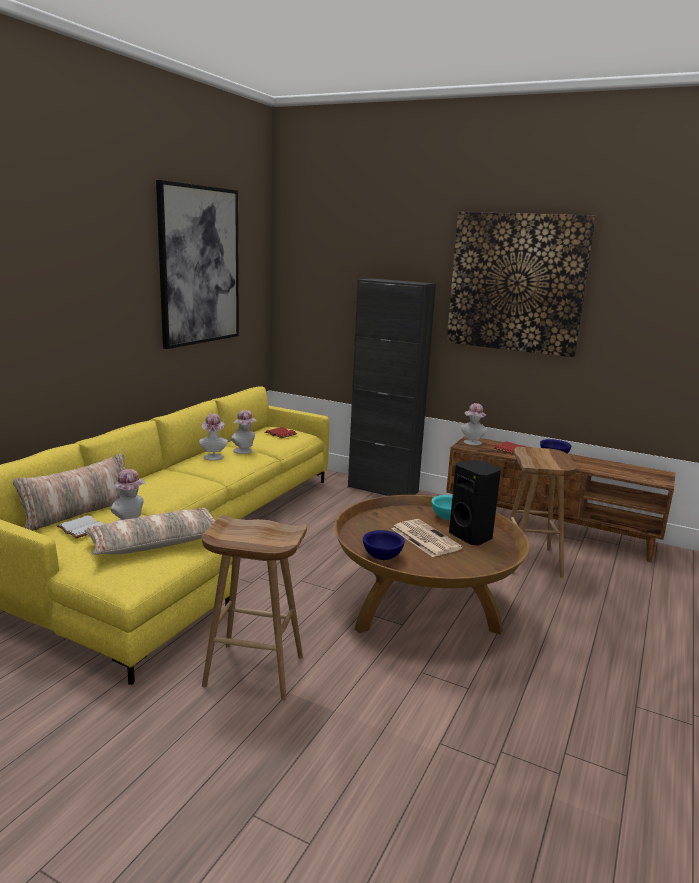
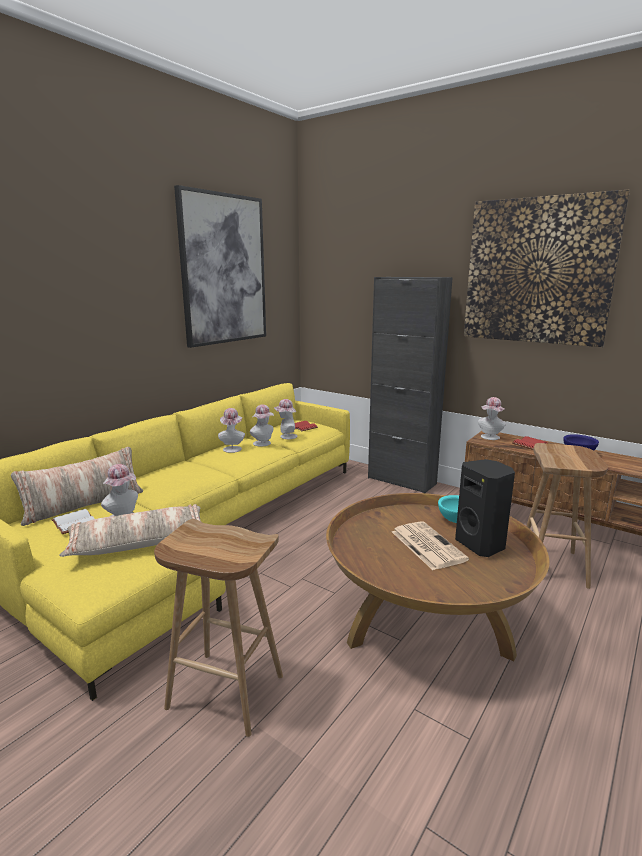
camera: 10 degrees right, 0 degrees up
blue bowl [363,530,405,560] -> none
none -> hat [274,399,298,439]

